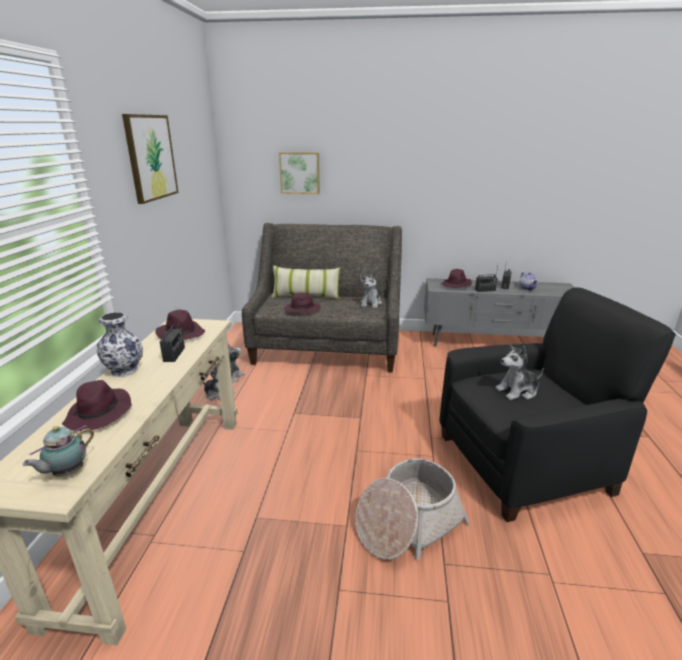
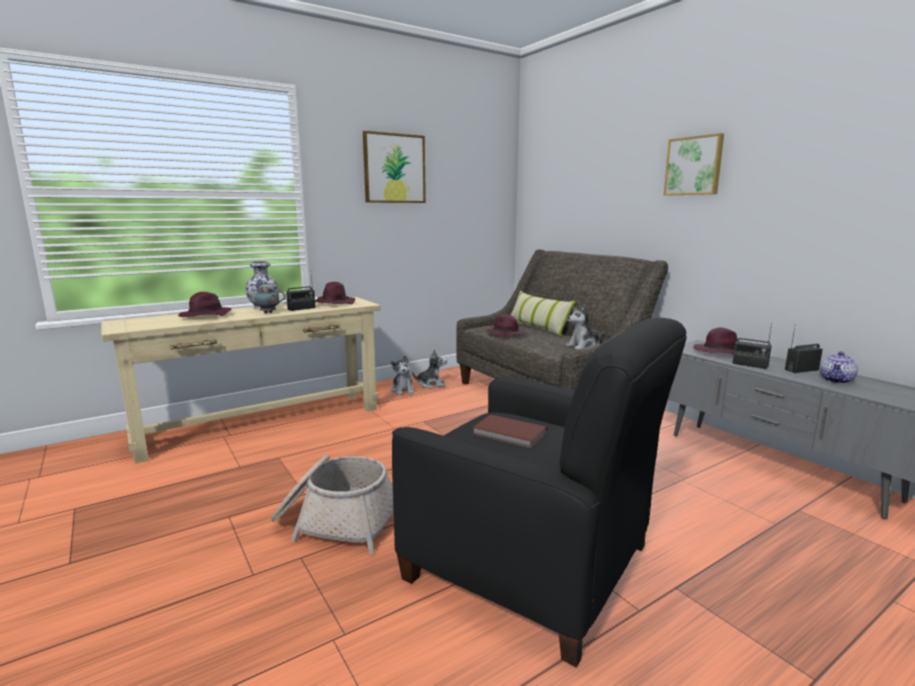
camera: 50 degrees right, 10 degrees down
teapot [22,425,94,477] -> teapot moved to [246,281,286,313]
picture [279,152,320,194] -> picture moved to [664,133,724,196]
plush toy [495,344,543,400] -> brown book [472,415,547,449]

